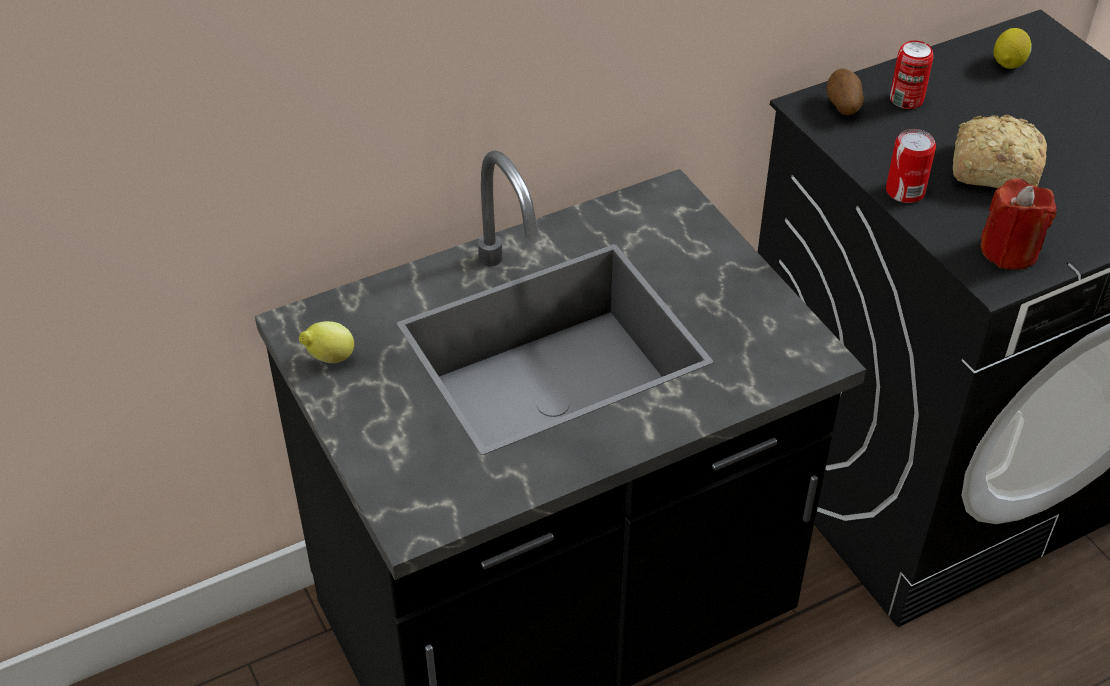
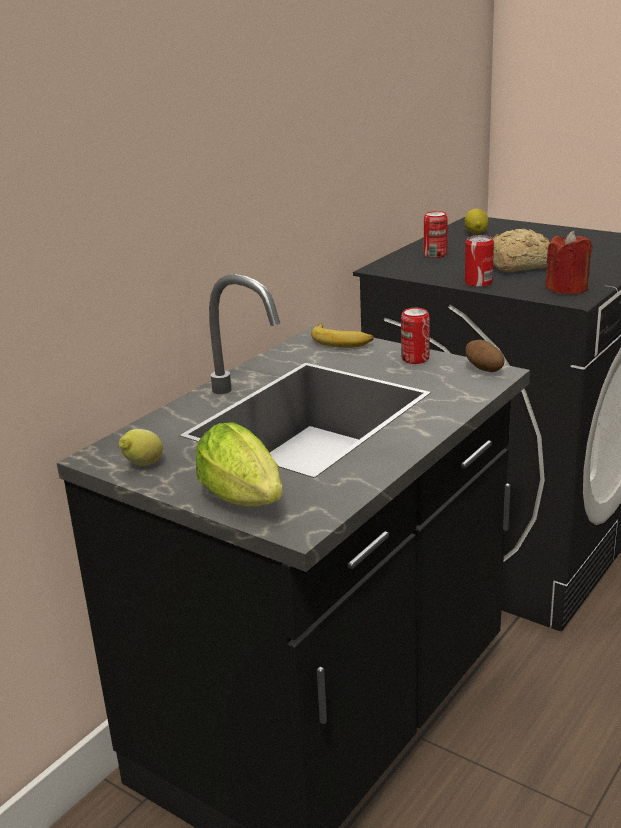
camera: 25 degrees left, 20 degrees down
potato [826,68,864,115] -> potato moved to [465,340,505,372]
none -> lettuce [196,422,283,507]
none -> banana [311,324,374,348]
none -> can [401,308,430,364]

